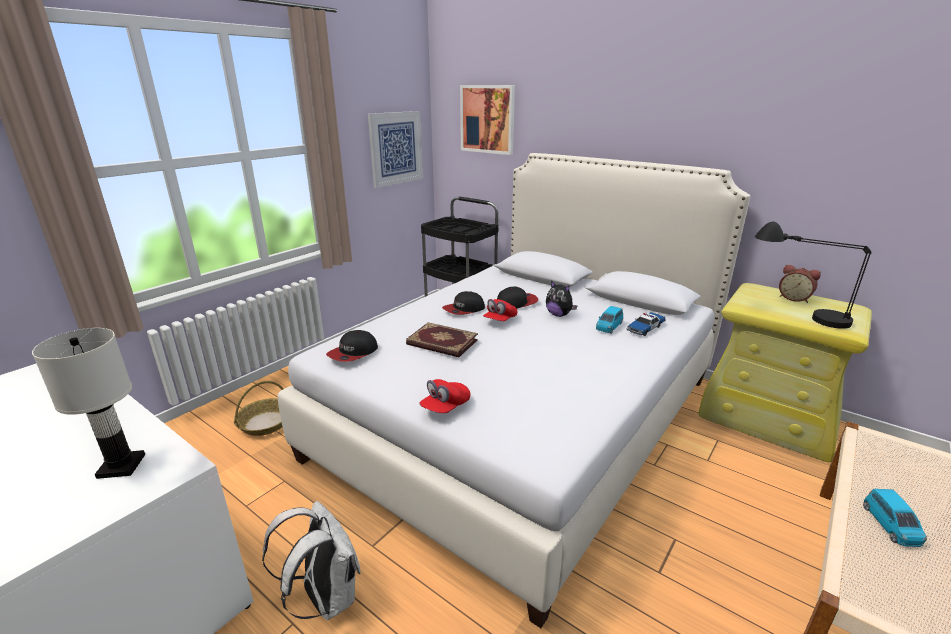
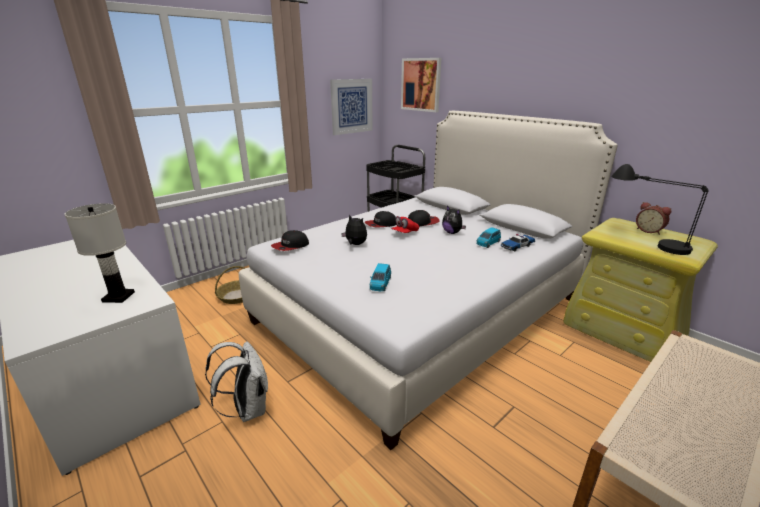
camera: 10 degrees right, 0 degrees up
book [406,322,478,357] -> plush toy [341,214,367,245]
red cap [419,379,470,413] -> none
blue toy car [863,489,927,547] -> blue toy car moved to [370,263,391,291]

